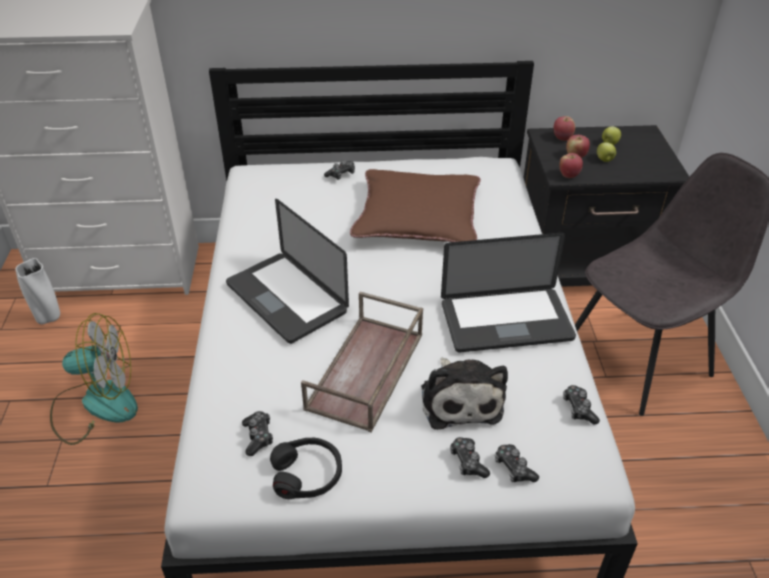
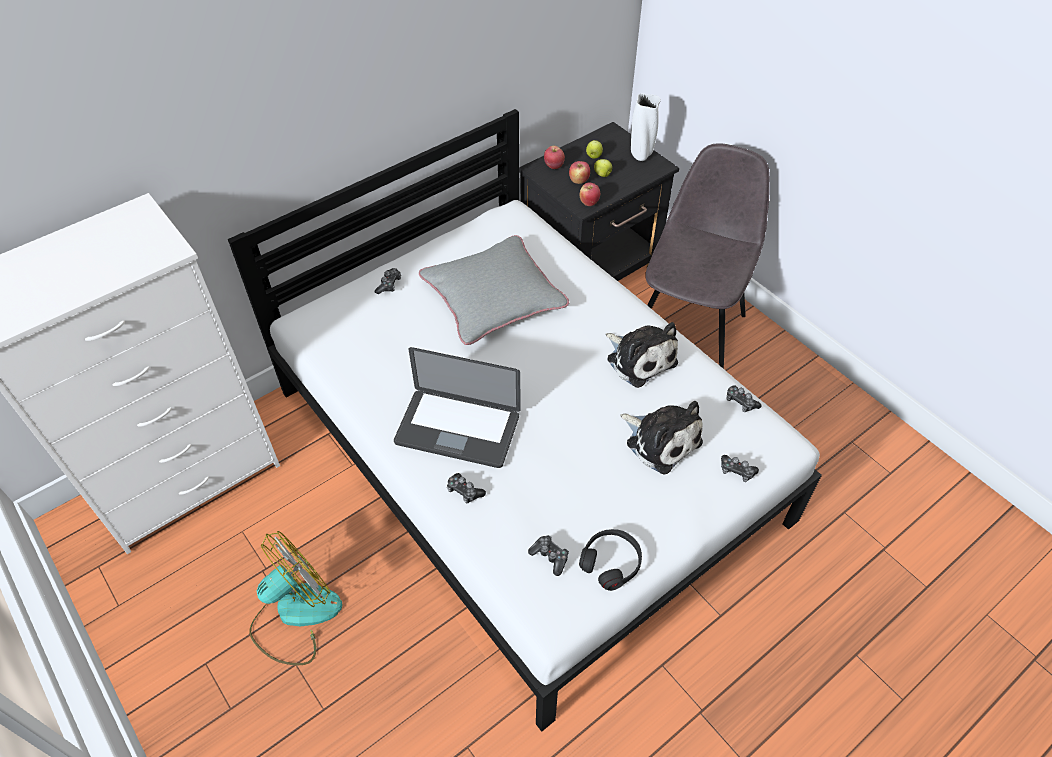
camera: 35 degrees left, 10 degrees up
white vase [15,258,60,324] -> white vase moved to [631,93,661,161]
brown tray [301,292,423,433] -> none
brown pillow [350,169,481,242] -> grey pillow [419,235,569,345]
laptop [441,233,576,352] -> plush toy [606,322,678,388]
game controller [450,437,490,478] -> game controller moved to [447,473,486,503]

